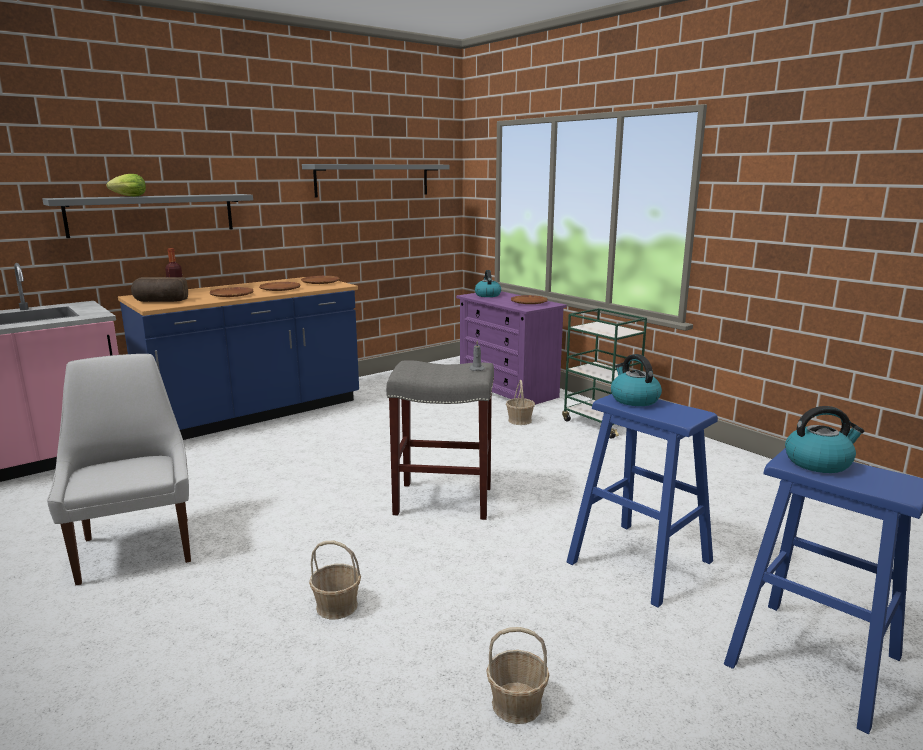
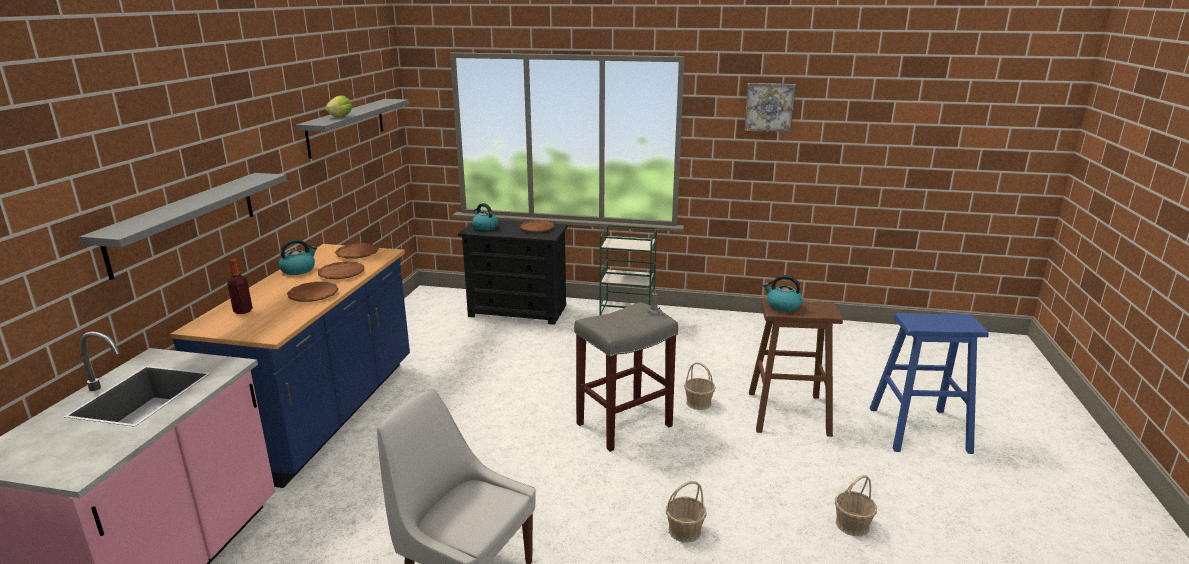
camera: 40 degrees left, 5 degrees up
lettuce [106,174,146,197] -> lettuce moved to [325,95,352,116]
bread [131,277,188,302] -> none
purple dresser [456,291,567,405] -> black dresser [458,220,568,325]
basket [506,380,535,425] -> basket moved to [684,362,716,410]
blue stool [566,394,718,608] -> brown stool [749,300,843,437]
kettle [785,406,865,473] -> kettle moved to [279,239,317,275]
none -> picture [744,83,796,133]

